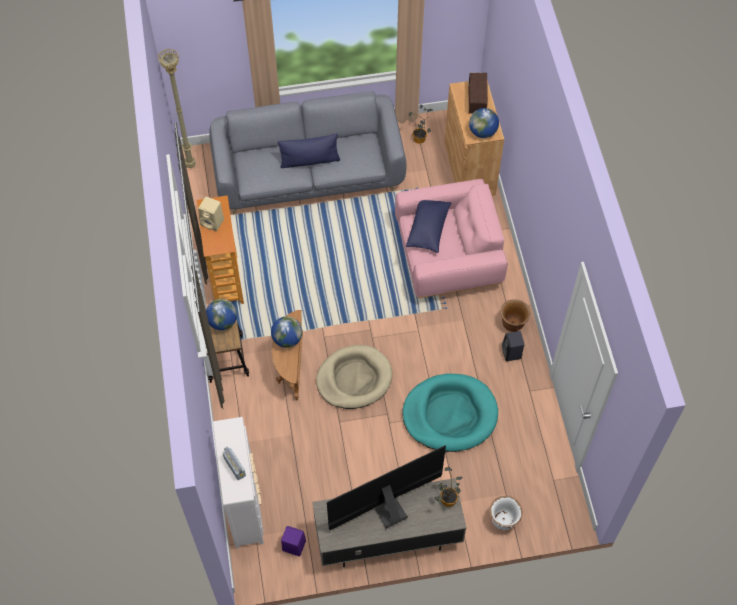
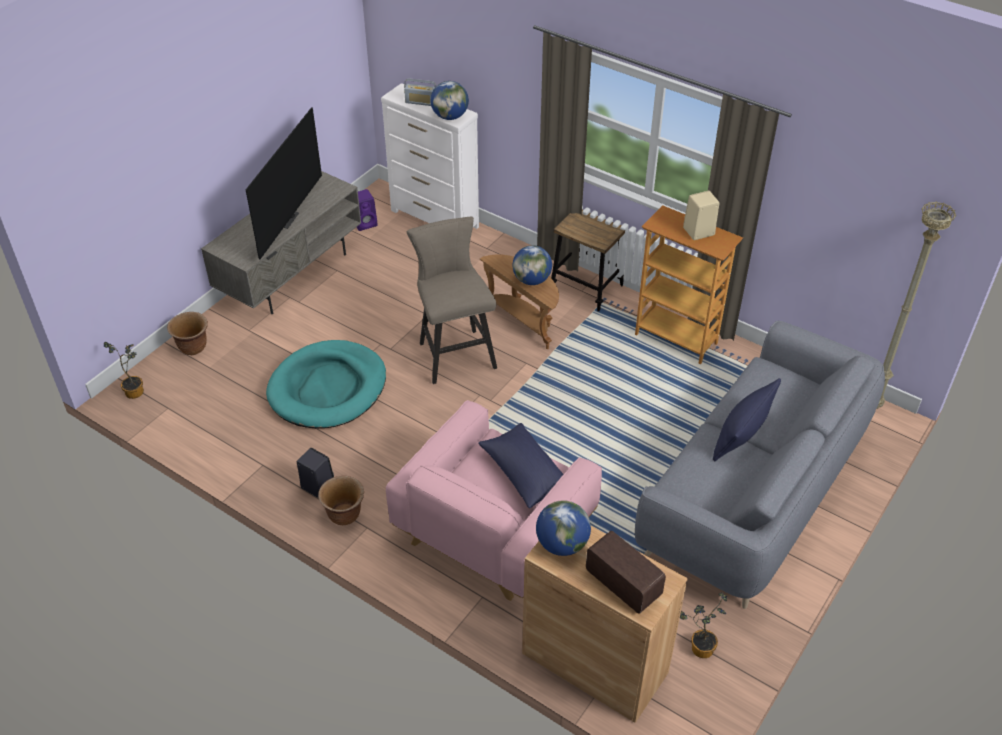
camera: 135 degrees right, 15 degrees down
globe [206,299,237,330] -> globe moved to [430,81,469,120]
beige dog bed [316,345,392,409] -> beige stool [407,217,497,384]
potted plant [435,467,463,507] -> potted plant moved to [104,342,144,399]
white planter [490,496,522,530] -> brown planter [167,312,208,355]

